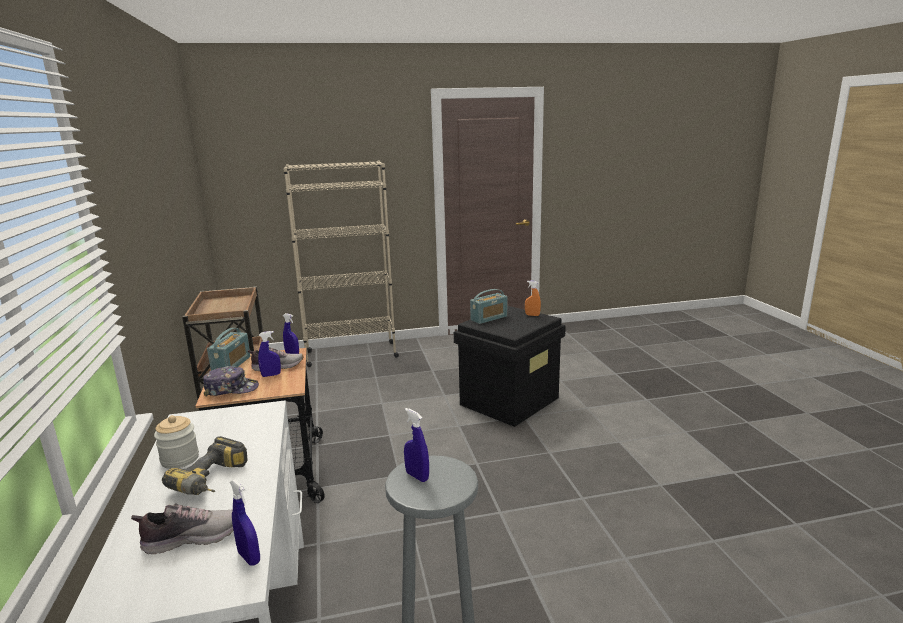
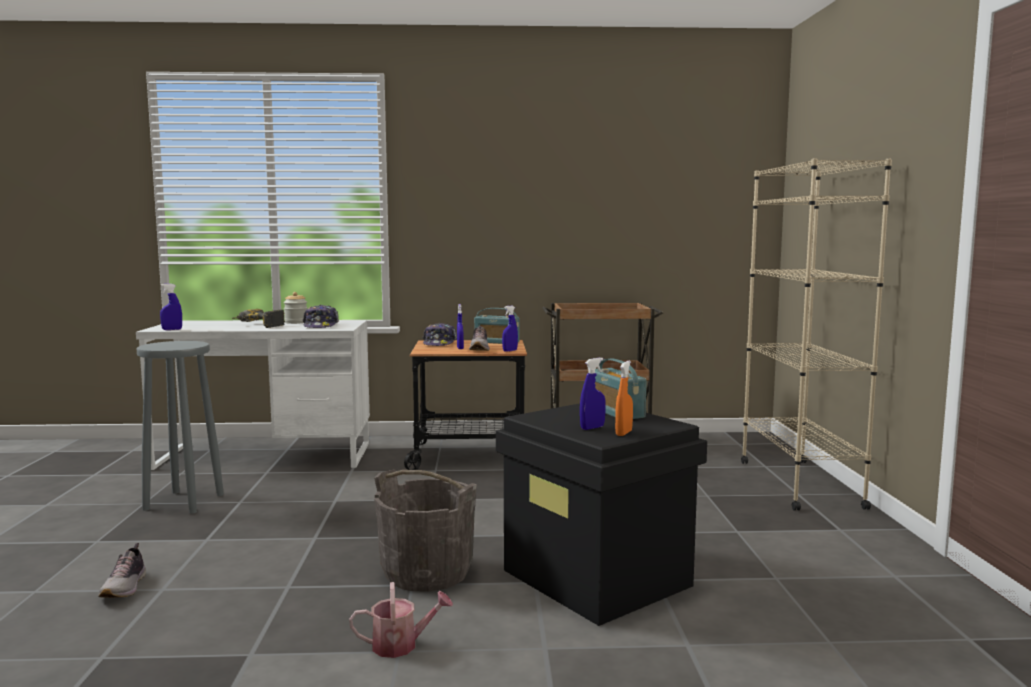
camera: 100 degrees right, 10 degrees down
shoe [131,503,233,554] -> shoe moved to [98,543,146,598]
blue spray bottle [404,408,429,482] -> blue spray bottle moved to [580,358,606,430]
none -> cap [303,304,339,328]
none -> watering can [349,582,453,658]
none -> grey bucket [374,469,477,592]

